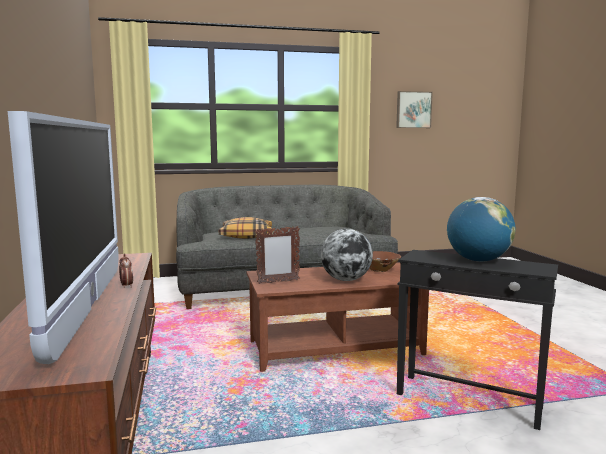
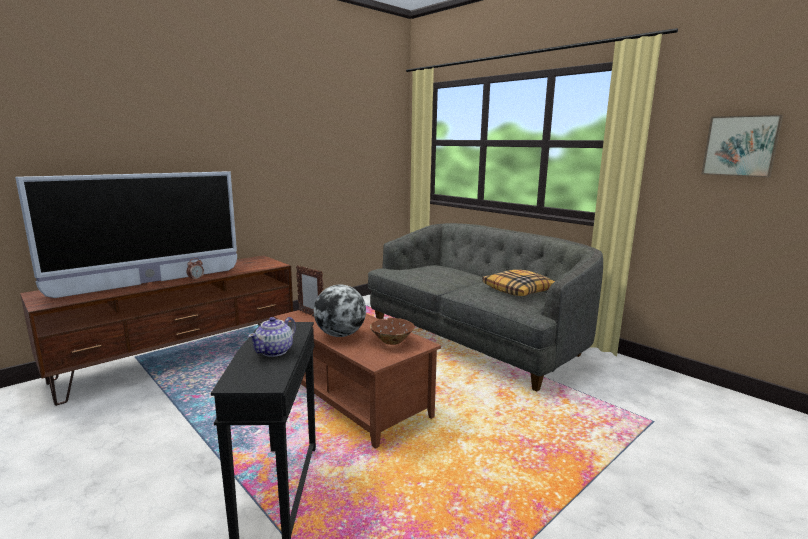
camera: 60 degrees right, 5 degrees up
pillow [219,217,272,239] -> pillow moved to [482,270,555,296]
globe [447,197,515,262] -> teapot [248,317,296,357]

